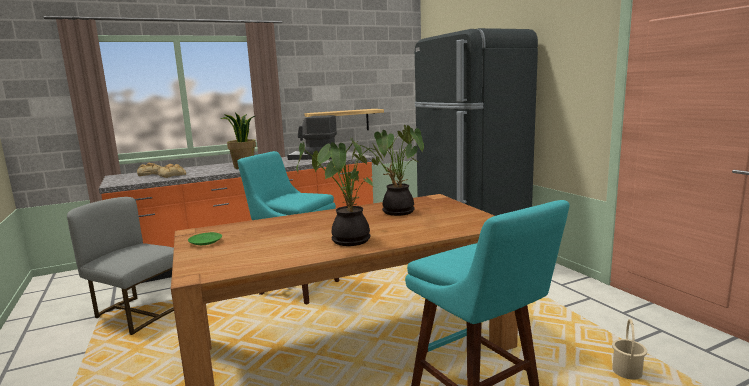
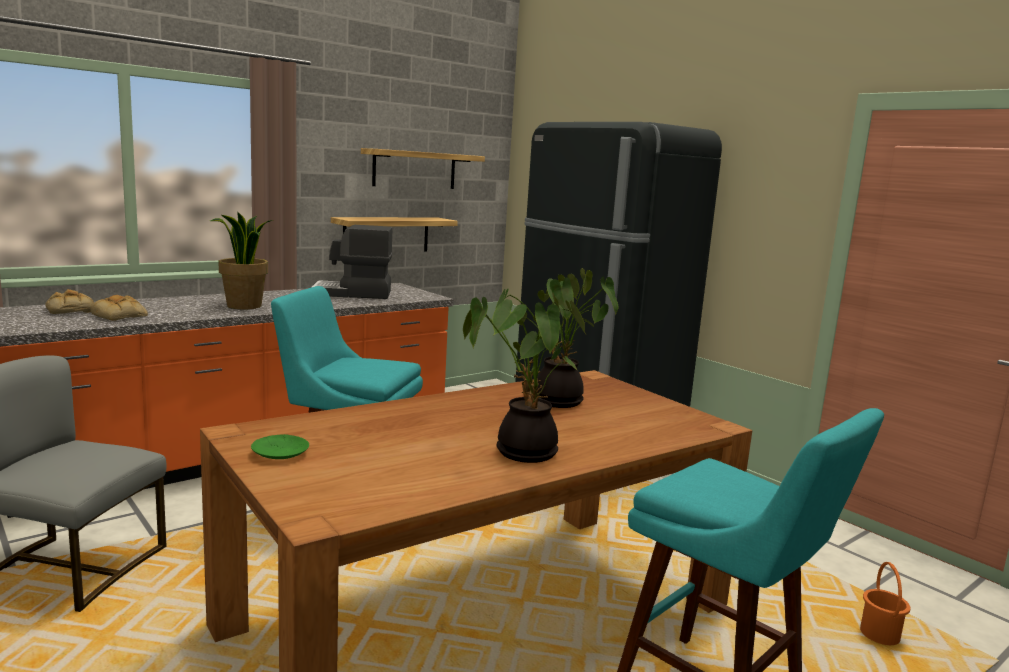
camera: 15 degrees left, 0 degrees up
beige bucket [612,319,647,380] -> orange bucket [860,562,911,645]
none -> shelf [361,148,485,189]

